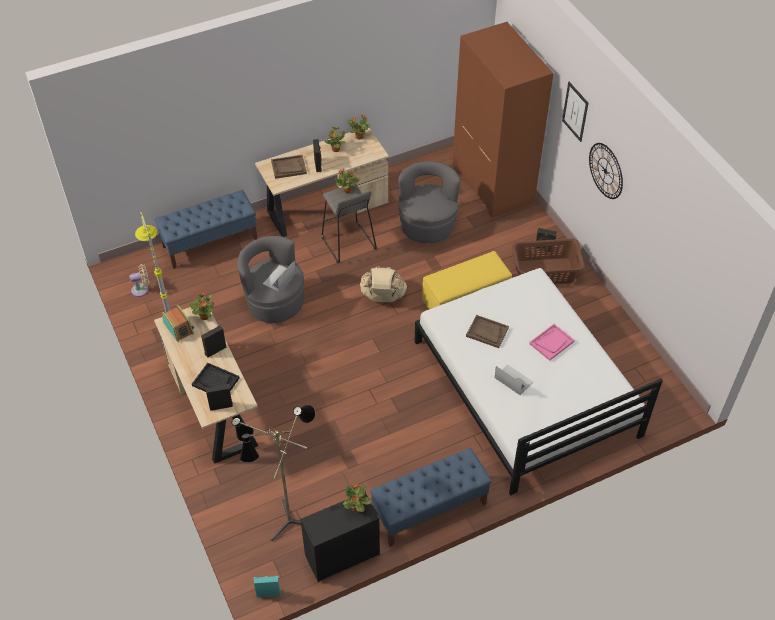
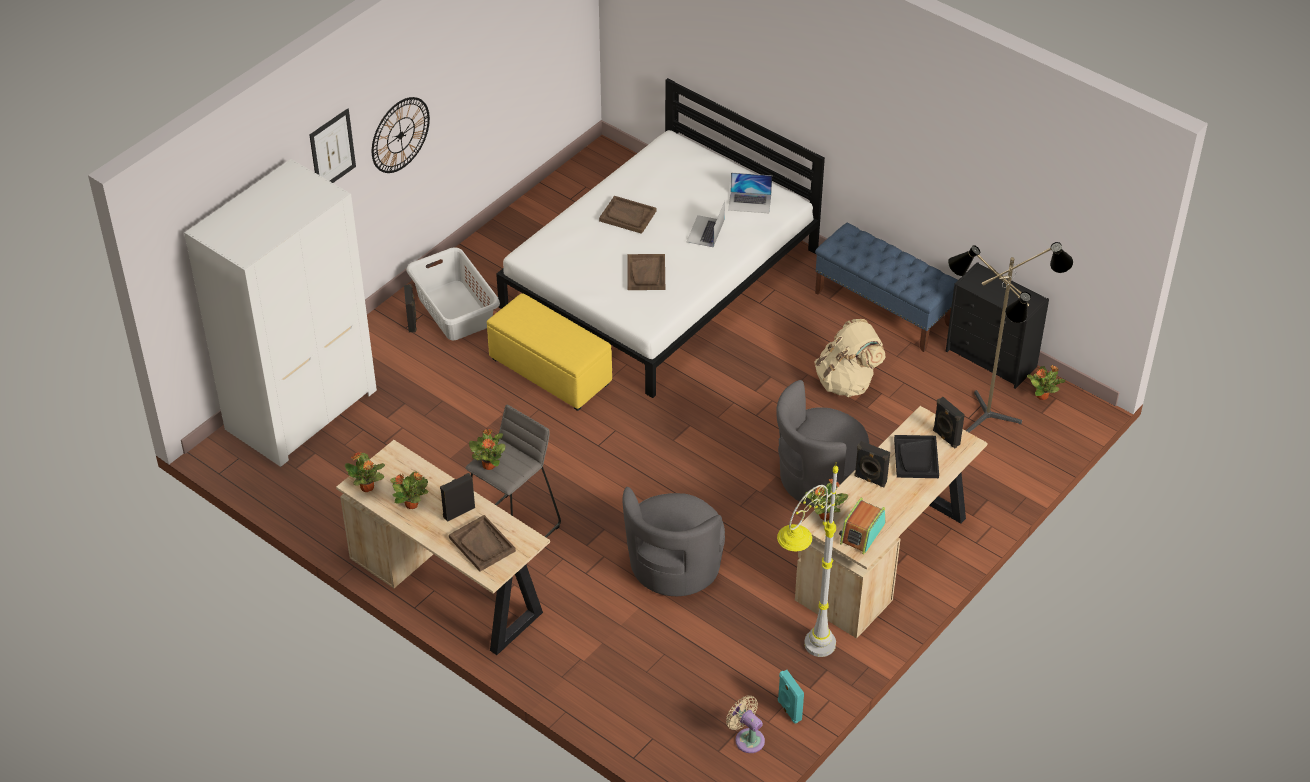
camera: 115 degrees left, 5 degrees down
blue bench [155,190,257,269] -> none
turquoise speaker [254,576,281,598] -> turquoise speaker moved to [778,670,804,724]
laptop [263,260,296,292] -> laptop moved to [728,173,772,213]
potted plant [343,484,371,512] -> potted plant moved to [1027,365,1065,400]
beige backpack [360,266,407,302] -> beige backpack moved to [814,319,886,397]
grey armchair [398,161,460,243] -> grey armchair moved to [776,380,869,507]
brown wardrobe [452,22,554,218] -> white wardrobe [184,159,377,467]
brown laundry basket [512,239,585,284] -> grey laundry basket [406,247,500,340]
pink tray [529,324,574,361] -> brown tray [599,196,657,234]

